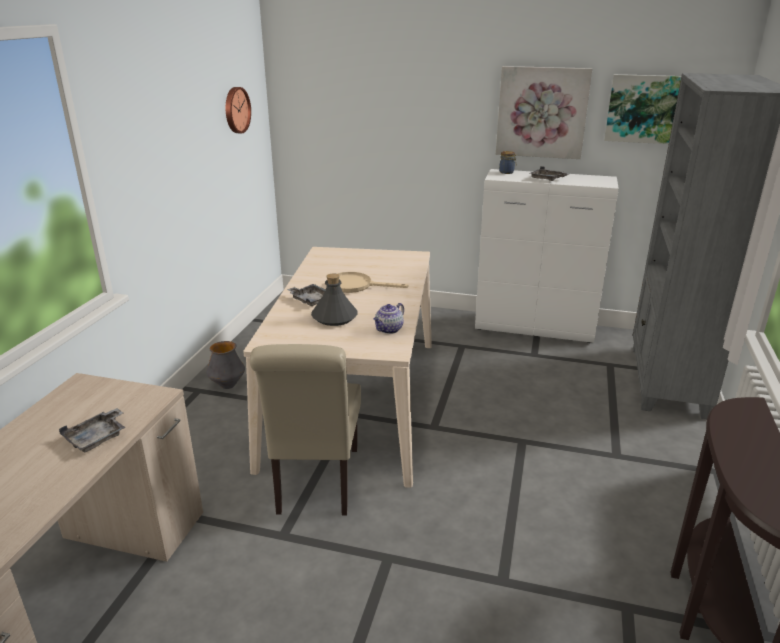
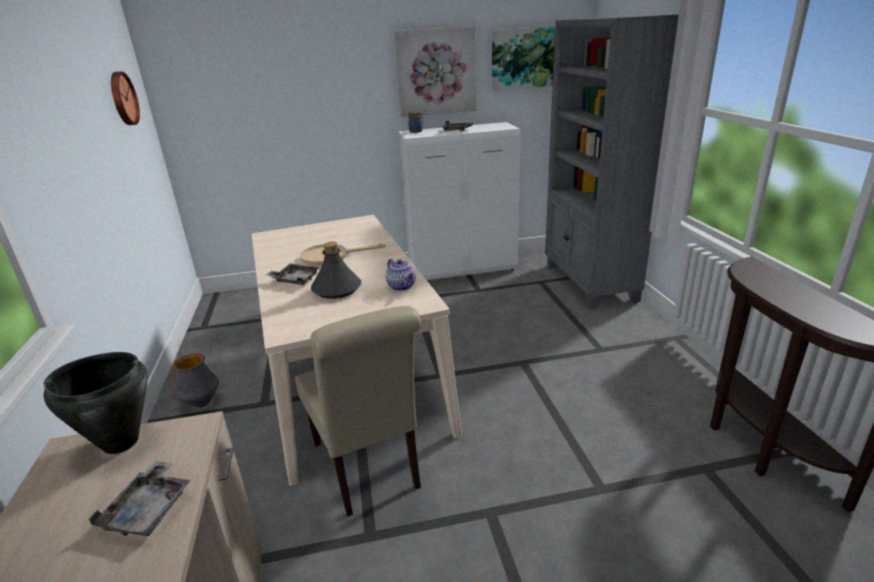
camera: 25 degrees left, 0 degrees up
teapot [373,303,404,334] -> teapot turned 45 degrees counterclockwise [386,259,416,291]
none -> black cooking pot [44,352,148,454]

